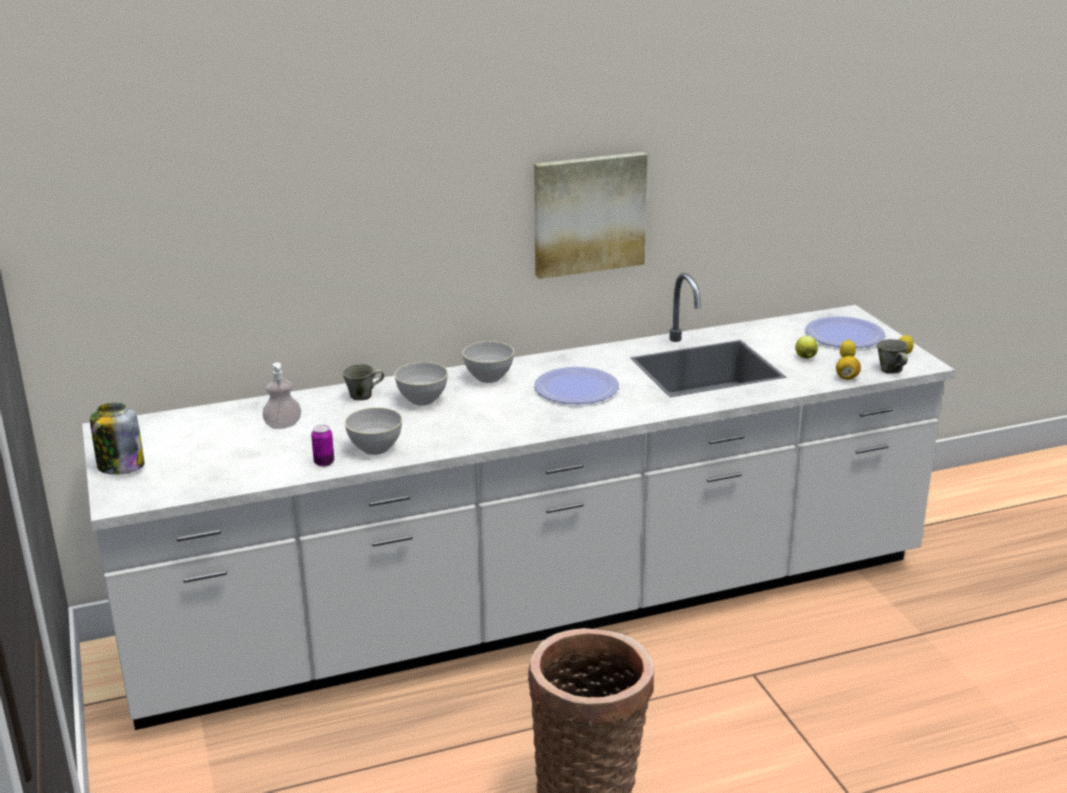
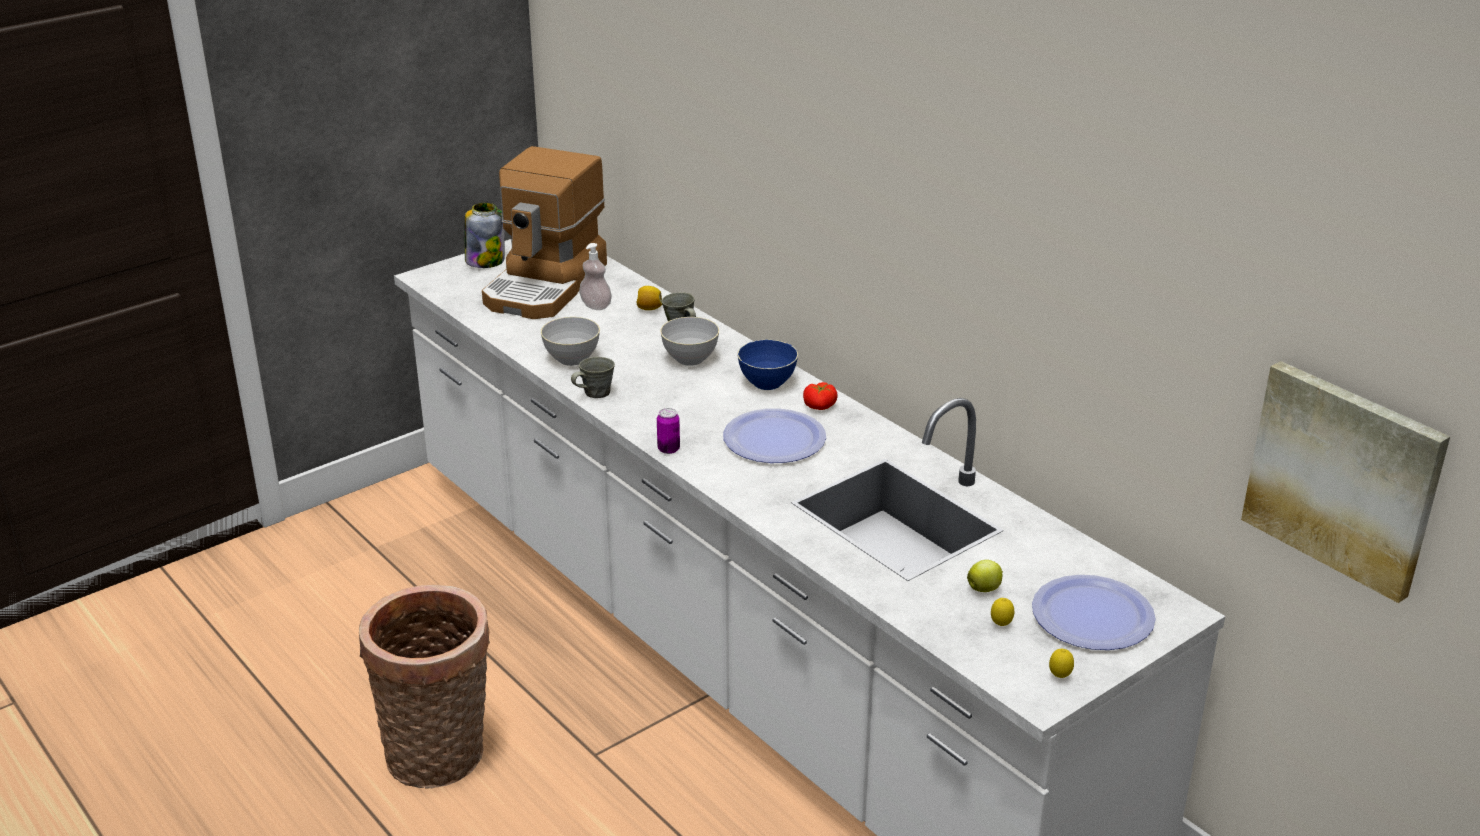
camera: 70 degrees right, 5 degrees up
can [311,425,334,467] -> can moved to [657,408,680,454]
grey bowl [462,341,514,383] -> blue bowl [738,340,798,390]
picture [534,152,648,279] -> picture moved to [1241,361,1450,603]
lemon [836,356,861,380] -> lemon moved to [636,286,662,310]
grey mug [877,339,908,374] -> grey mug moved to [571,357,615,398]
none -> coffee machine [482,146,607,319]
none -> tomato [803,382,838,410]

